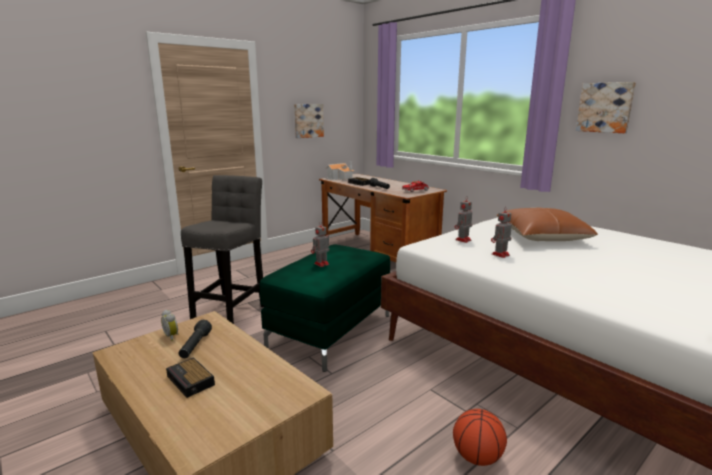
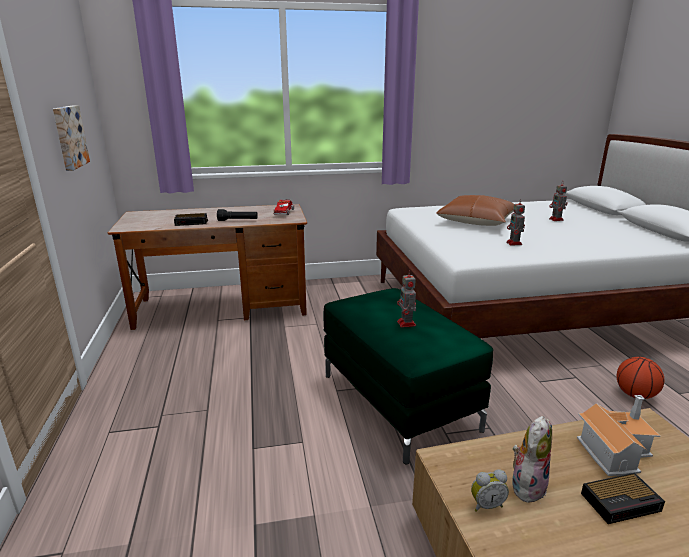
camera: 60 degrees left, 5 degrees up
black flashlight [178,320,212,358] -> plush toy [512,416,552,506]
grey stool [181,175,265,324] -> none
toy house [325,161,355,181] -> toy house moved to [577,395,660,476]
toy robot [455,196,472,243] -> toy robot moved to [549,182,568,221]
picture [576,82,636,133] -> none

